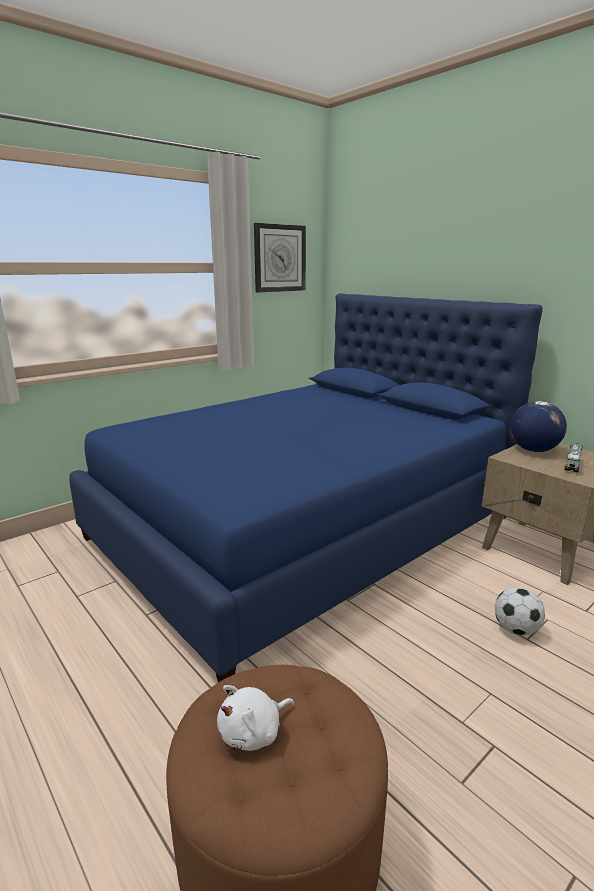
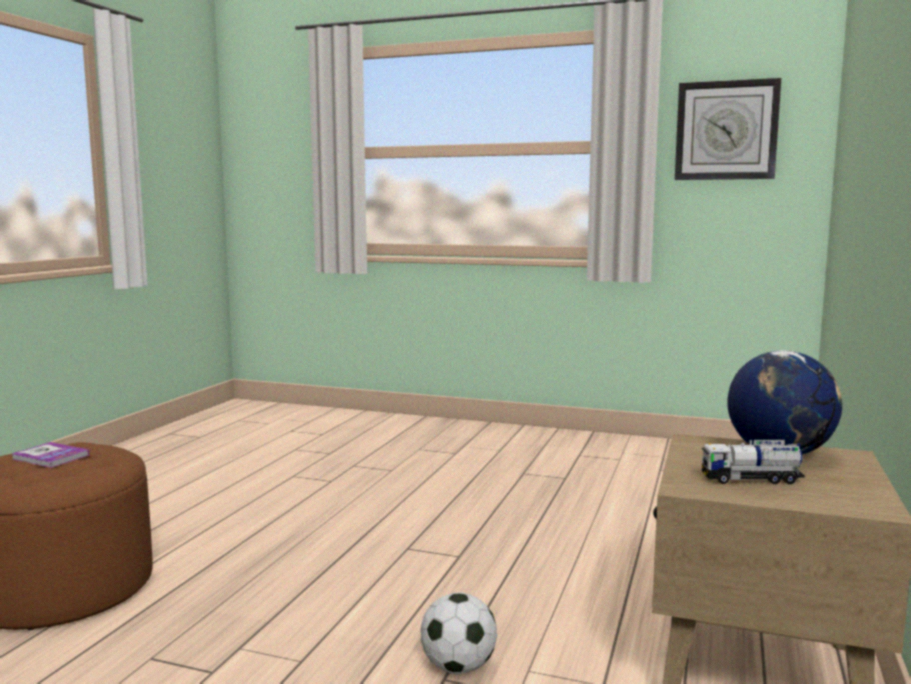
camera: 60 degrees right, 10 degrees down
blue bed [69,293,543,682] -> none
white plush toy [217,685,294,751] -> book [12,442,90,468]

